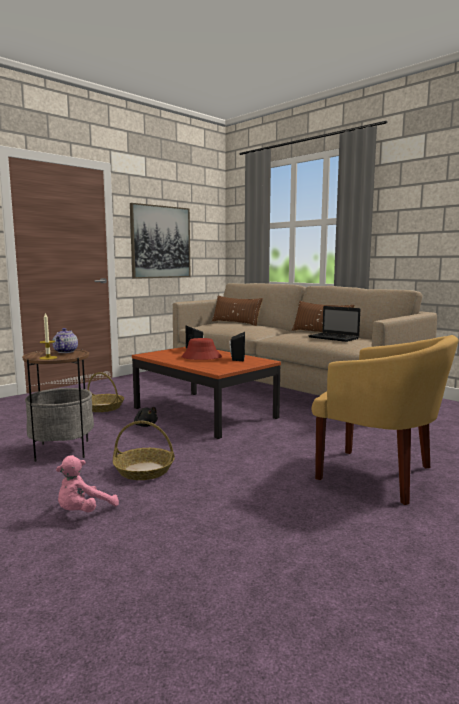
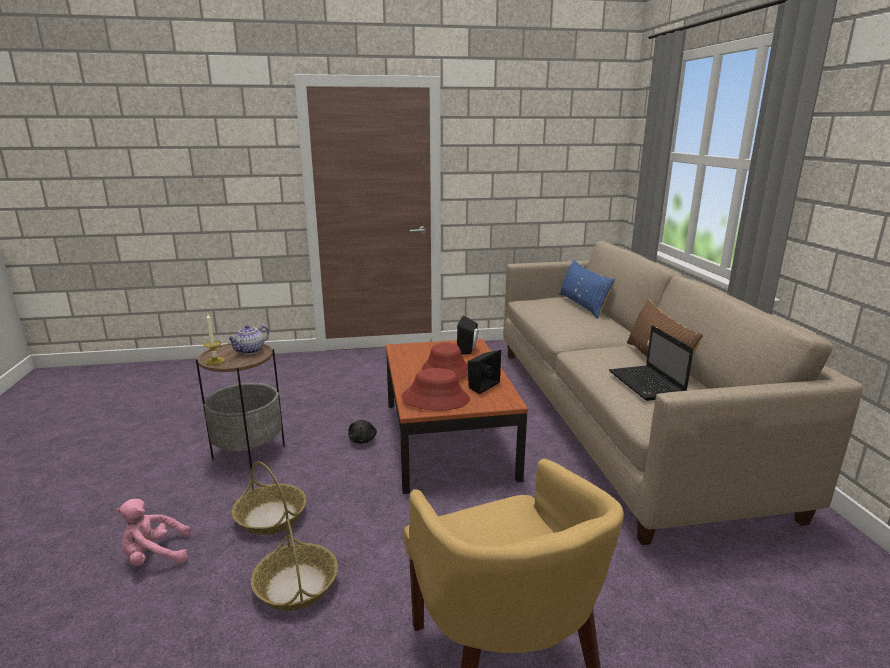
camera: 35 degrees right, 10 degrees up
basket [87,372,124,412] -> basket moved to [251,519,338,611]
picture [130,203,191,279] -> none
brown pillow [212,296,263,326] -> blue pillow [559,260,615,319]
none -> red hat [402,368,470,410]

